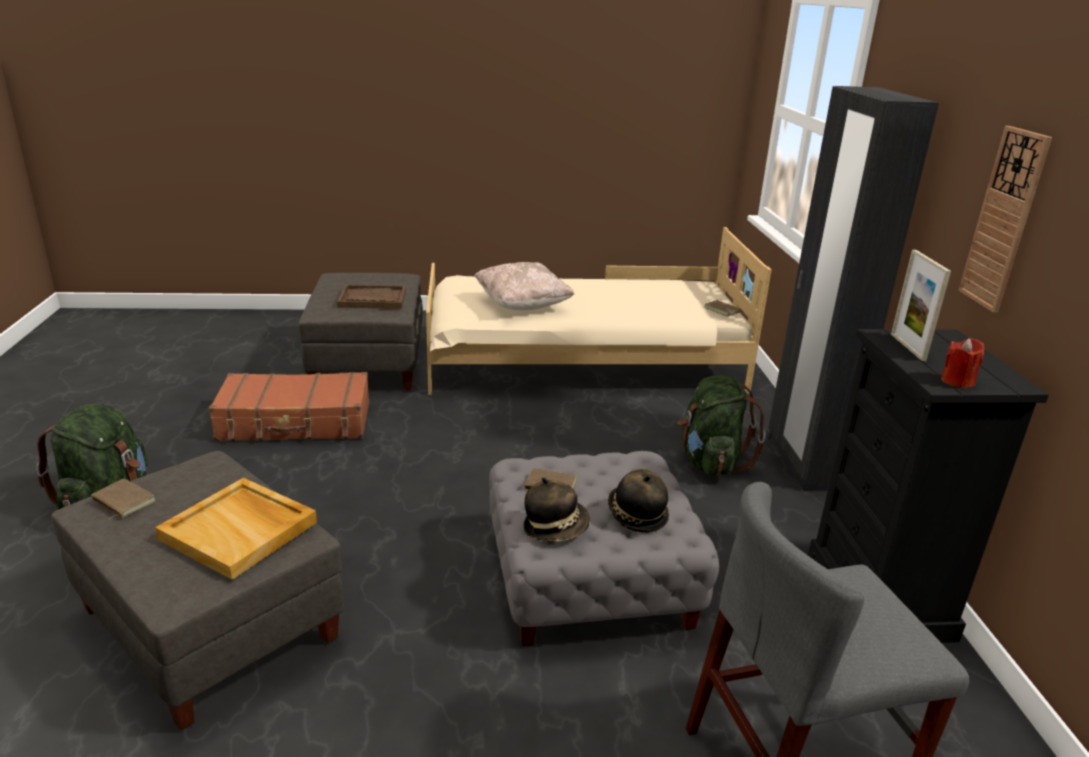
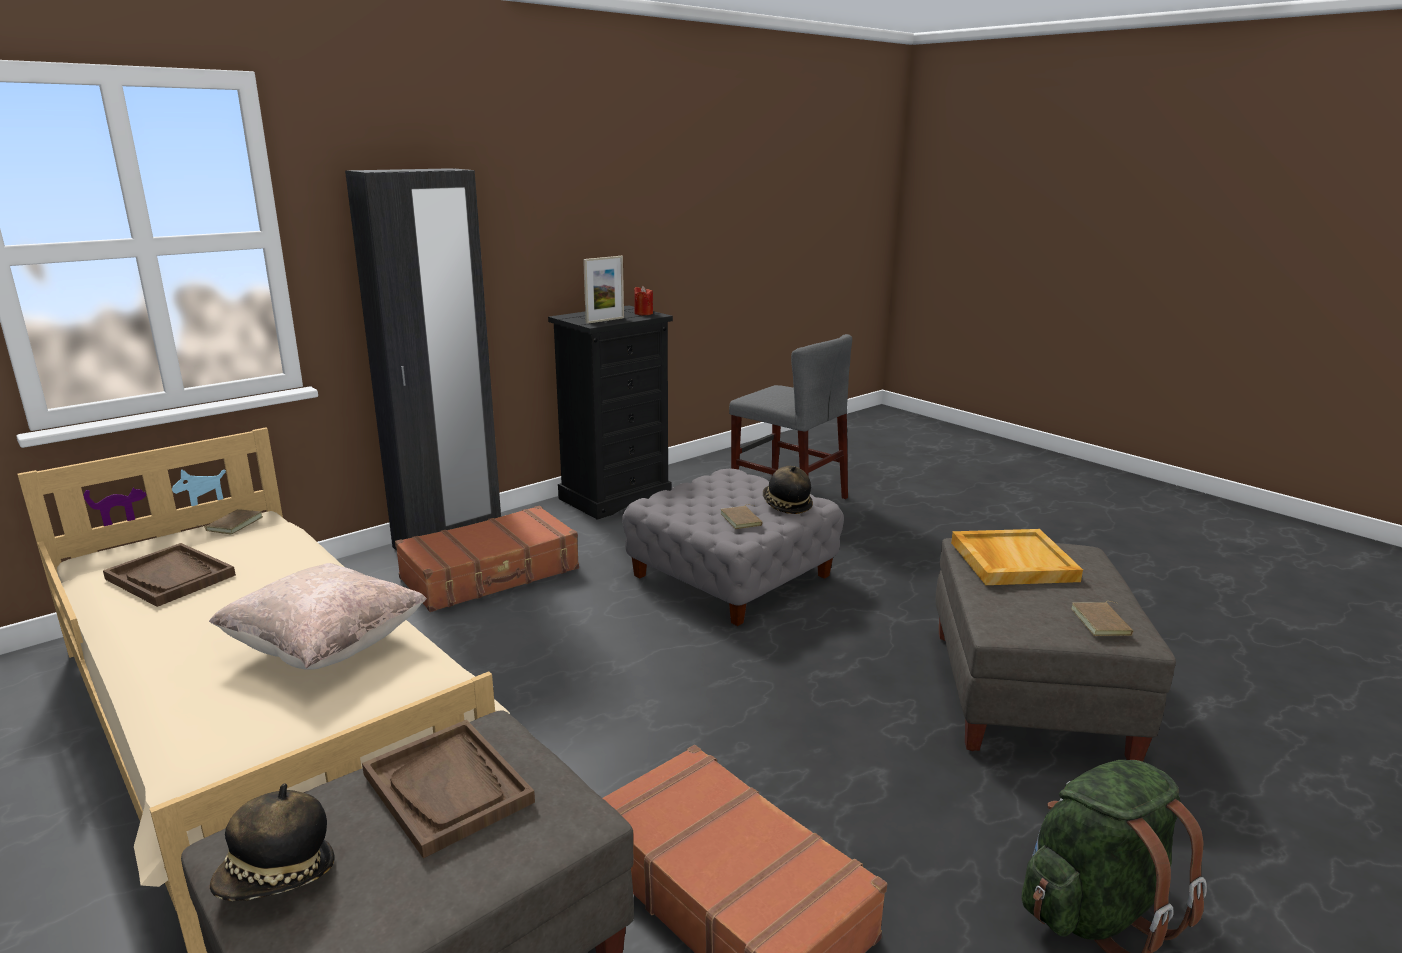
camera: 125 degrees left, 5 degrees down
hat [608,469,669,533] -> hat moved to [210,784,335,901]
green backpack [678,375,766,476] -> brown suitcase [395,506,579,612]
wall clock [958,126,1052,312] -> none
none -> brown tray [103,543,236,607]

